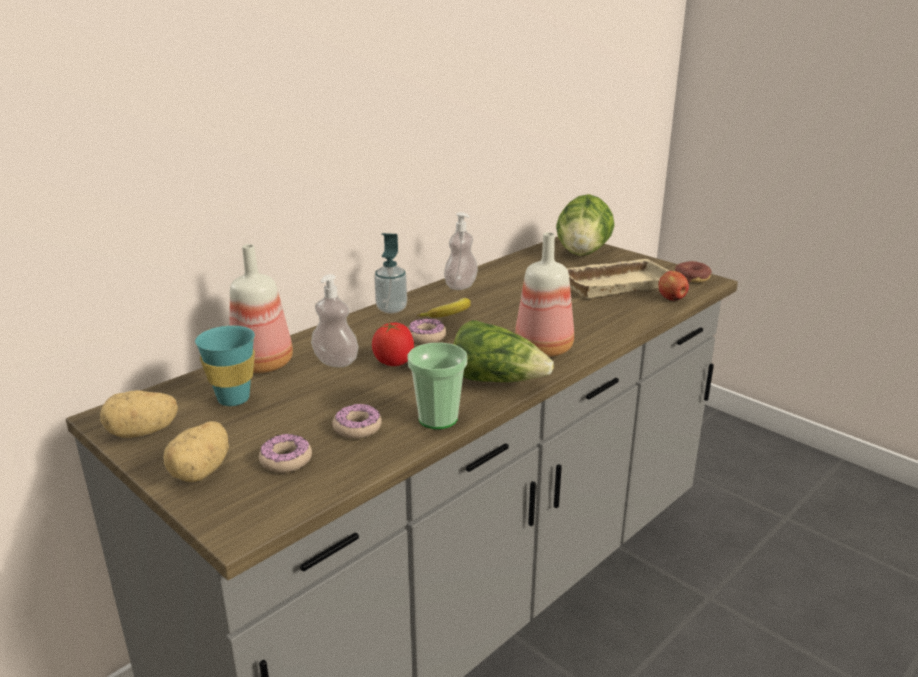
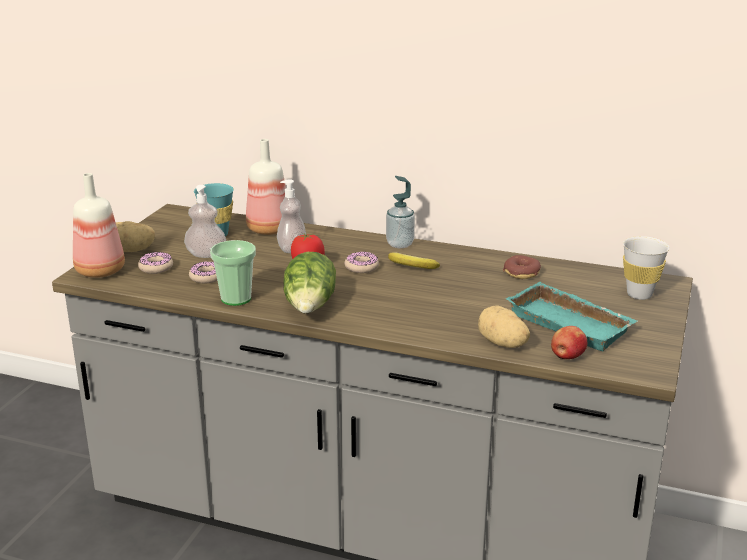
camera: 65 degrees right, 0 degrees up
potato [100,390,178,438] -> potato moved to [478,305,530,348]
soap dispenser [444,212,478,290] -> soap dispenser moved to [184,185,226,258]
bottle [515,232,574,357] -> bottle moved to [73,173,125,278]
lettuce [556,194,614,256] -> white cup [623,236,669,300]
beige tray [567,259,669,298] -> turquoise tray [506,282,638,351]
donut [675,261,712,282] -> donut moved to [503,255,541,279]

